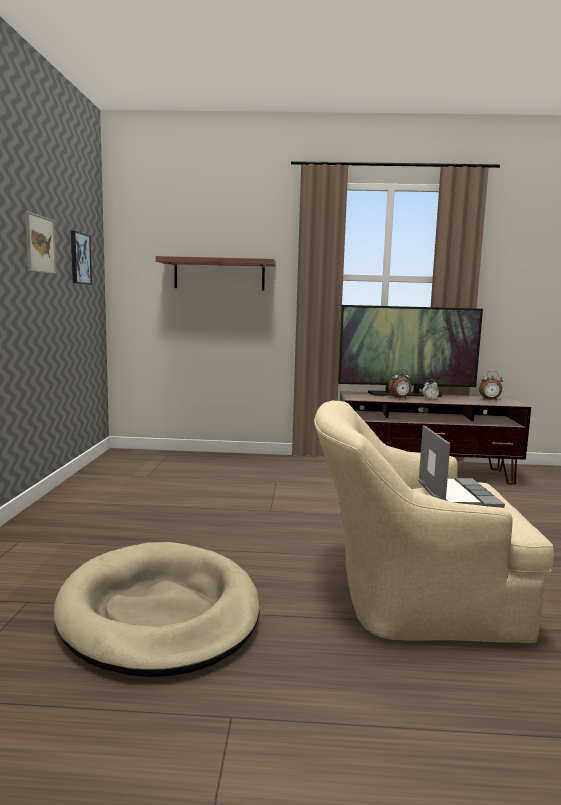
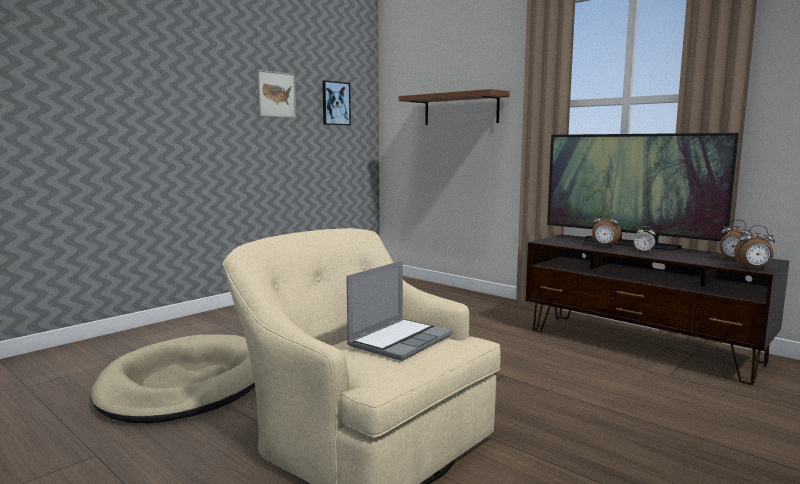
camera: 40 degrees right, 0 degrees up
none -> alarm clock [734,225,775,270]

